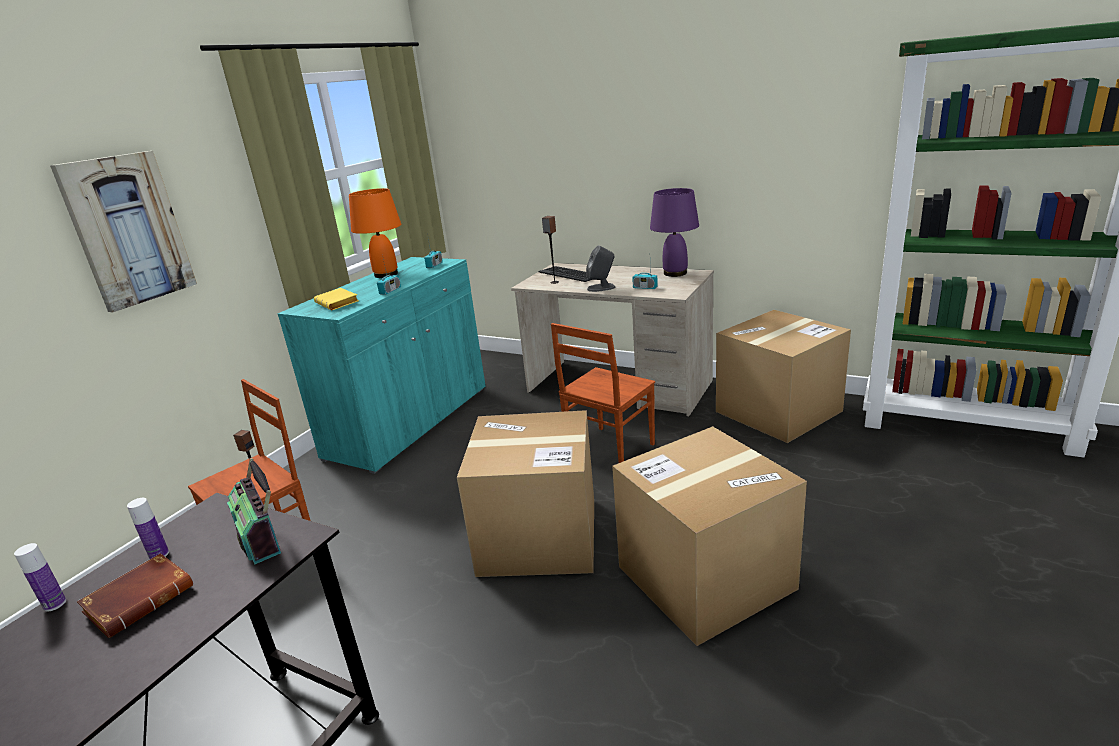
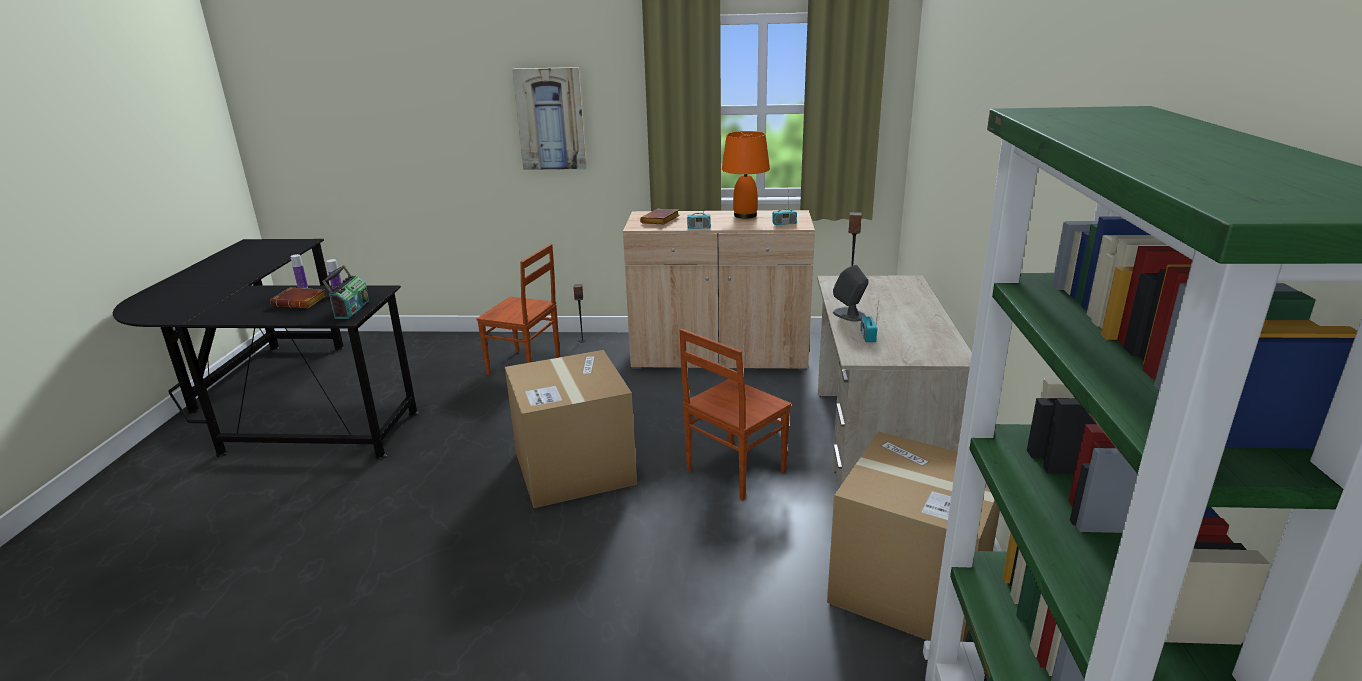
camera: 65 degrees right, 0 degrees up
radio [227,458,281,564] -> radio turned 150 degrees clockwise [322,265,369,319]
turquoise cabinet [278,257,486,474] -> beige cabinet [623,210,815,370]
yellow book [314,288,359,310] -> brown book [640,209,680,224]
keyboard [539,266,591,282] -> none
brown chair [551,323,655,463] -> brown chair turned 60 degrees counterclockwise [679,329,791,501]
cardboard box [612,426,807,646] -> none
purple table lamp [650,188,699,277] -> none

